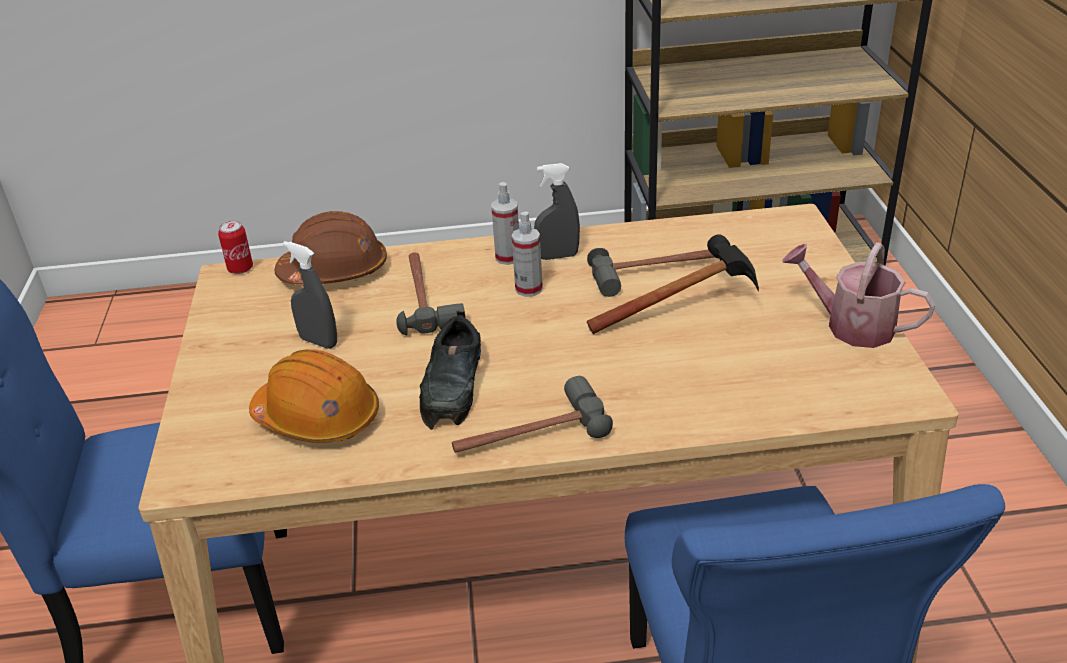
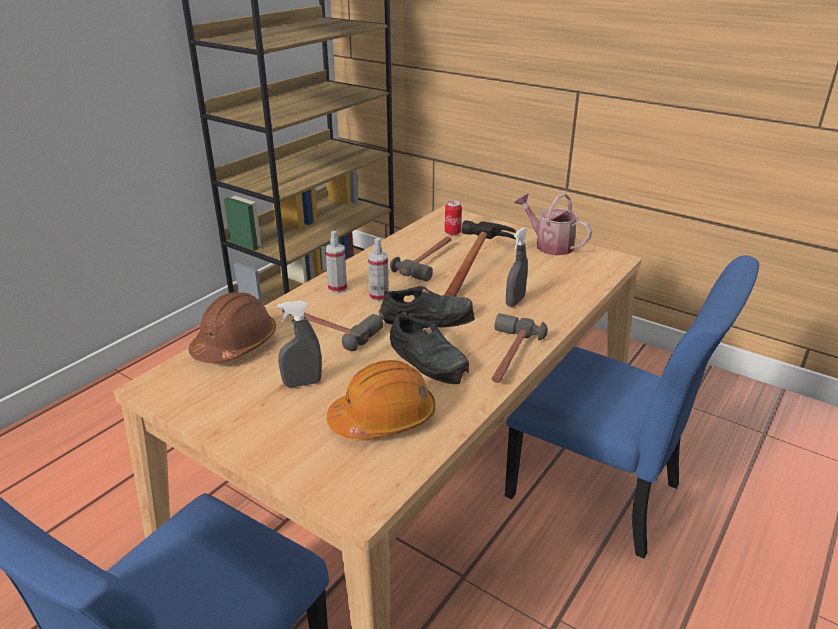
camera: 50 degrees left, 5 degrees down
can [218,221,253,274] -> can moved to [445,201,462,235]
grey spray bottle [534,163,580,260] -> grey spray bottle moved to [506,228,528,307]
watering can [782,242,935,348] -> watering can turned 60 degrees clockwise [514,193,592,255]
none -> black shoe [379,286,475,327]

